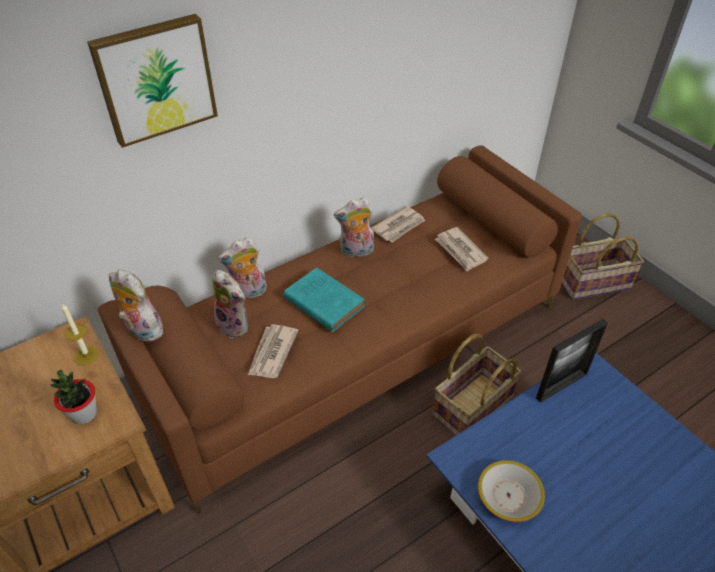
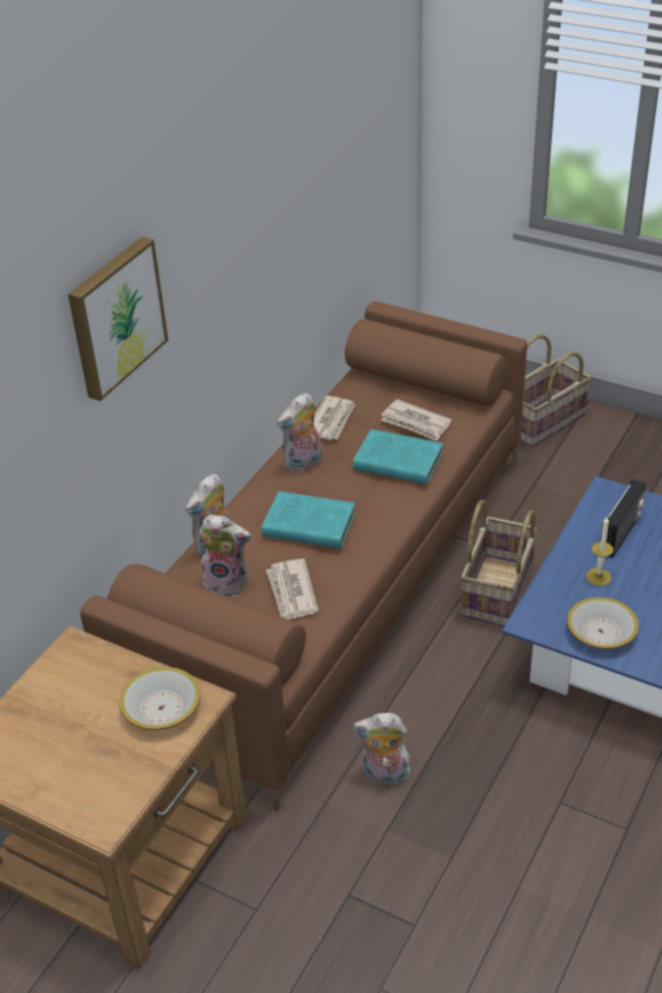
camera: 25 degrees left, 5 degrees down
potted plant [50,370,97,424] -> bowl [119,667,201,730]
candle [61,304,99,365] -> candle moved to [586,517,614,586]
plush toy [109,270,168,342] -> plush toy moved to [353,713,410,785]
picture frame [536,319,608,403] -> none
none -> turquoise book [353,429,443,484]
none -> radio [600,479,646,558]

